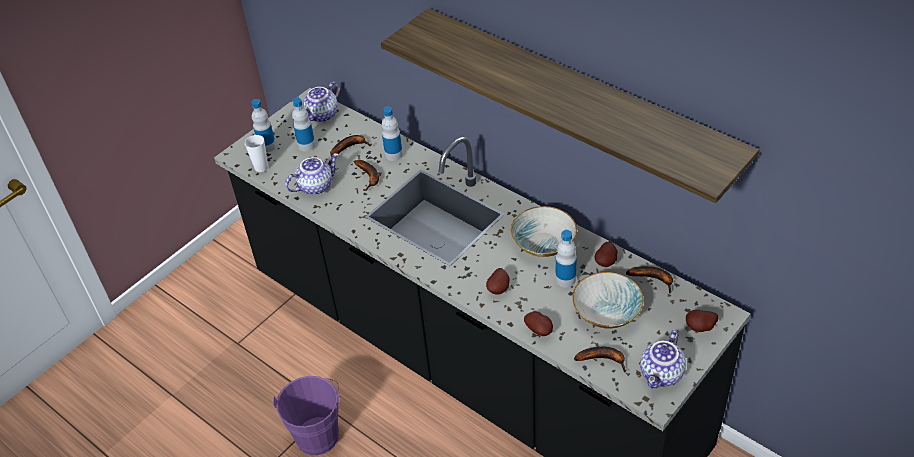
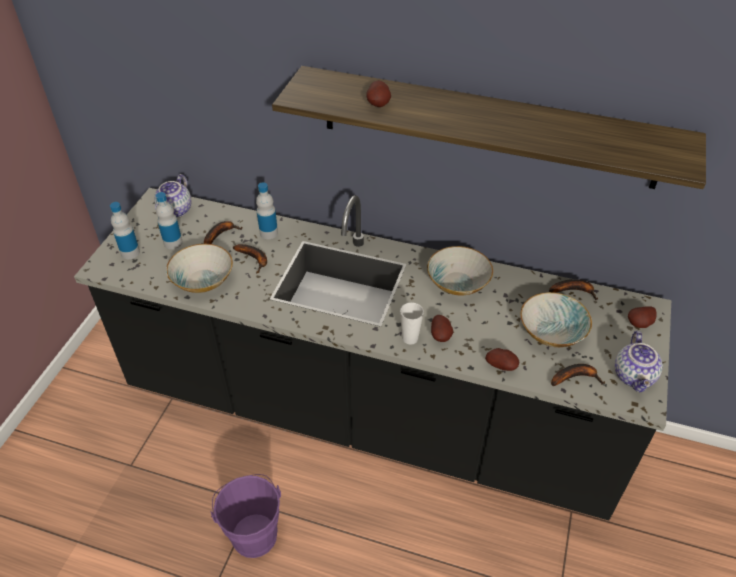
camera: 25 degrees left, 0 degrees up
cup [245,135,268,172] -> cup moved to [400,302,424,345]
teapot [285,153,339,195] -> bowl [166,244,233,293]
bottle [555,230,577,287] -> none
potato [595,241,618,267] -> potato moved to [366,80,391,107]

